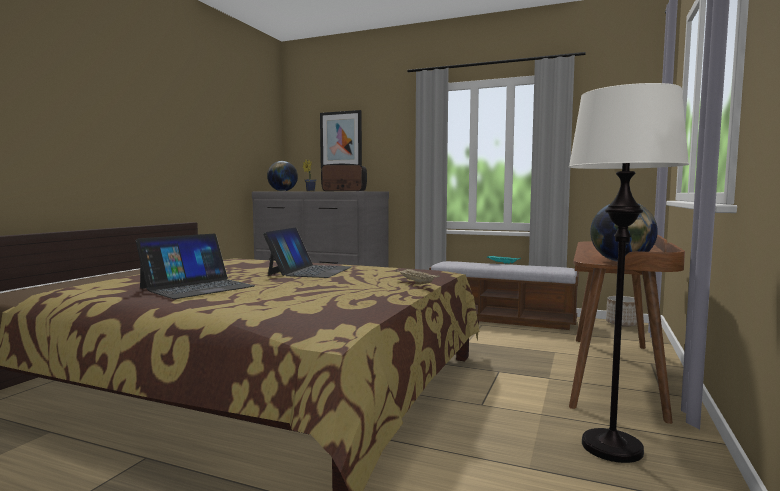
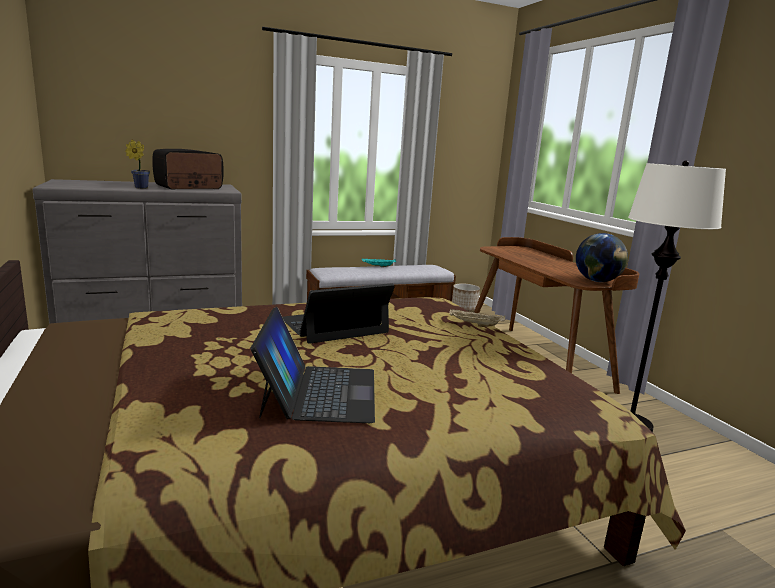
camera: 45 degrees left, 10 degrees up
laptop [263,227,352,278] -> laptop turned 90 degrees counterclockwise [282,283,395,344]
globe [267,161,298,191] -> none
picture [320,110,362,168] -> none

